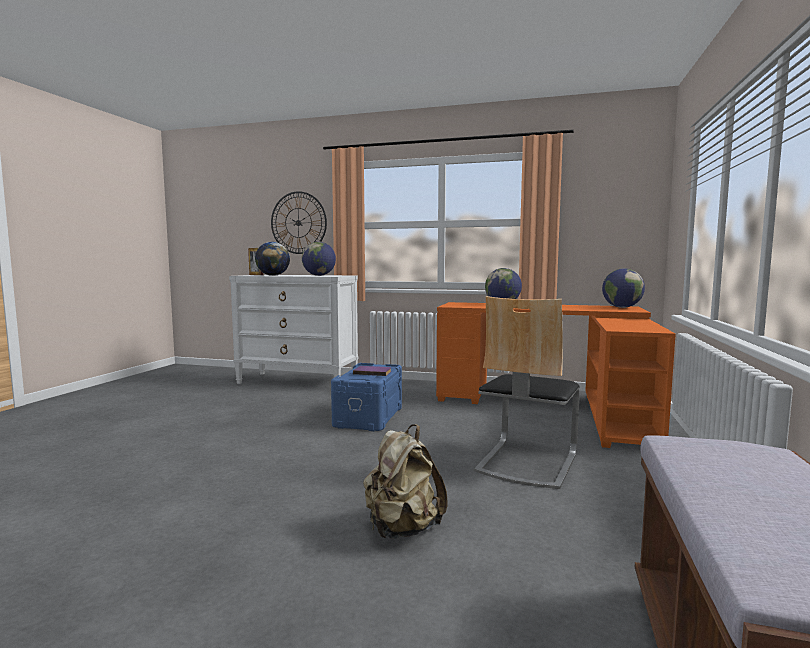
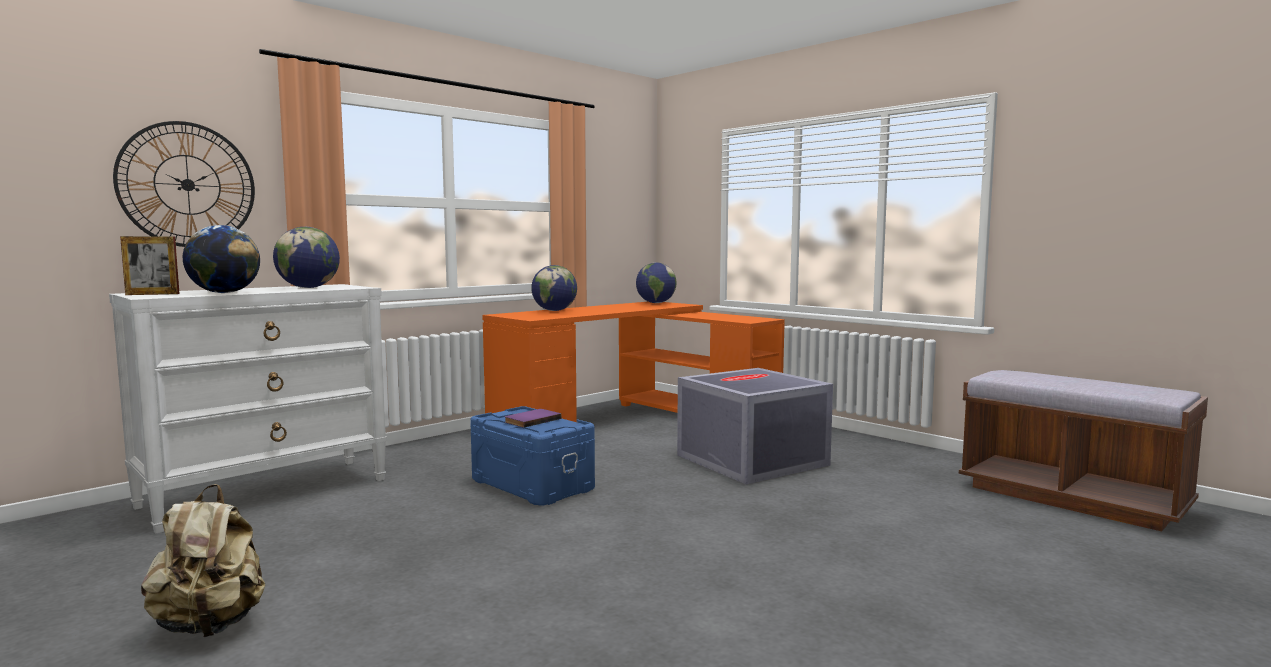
camera: 60 degrees left, 0 degrees up
beige backpack [363,424,447,539] -> beige backpack moved to [141,484,265,637]
chair [474,296,580,489] -> grey storage box [677,368,833,485]

